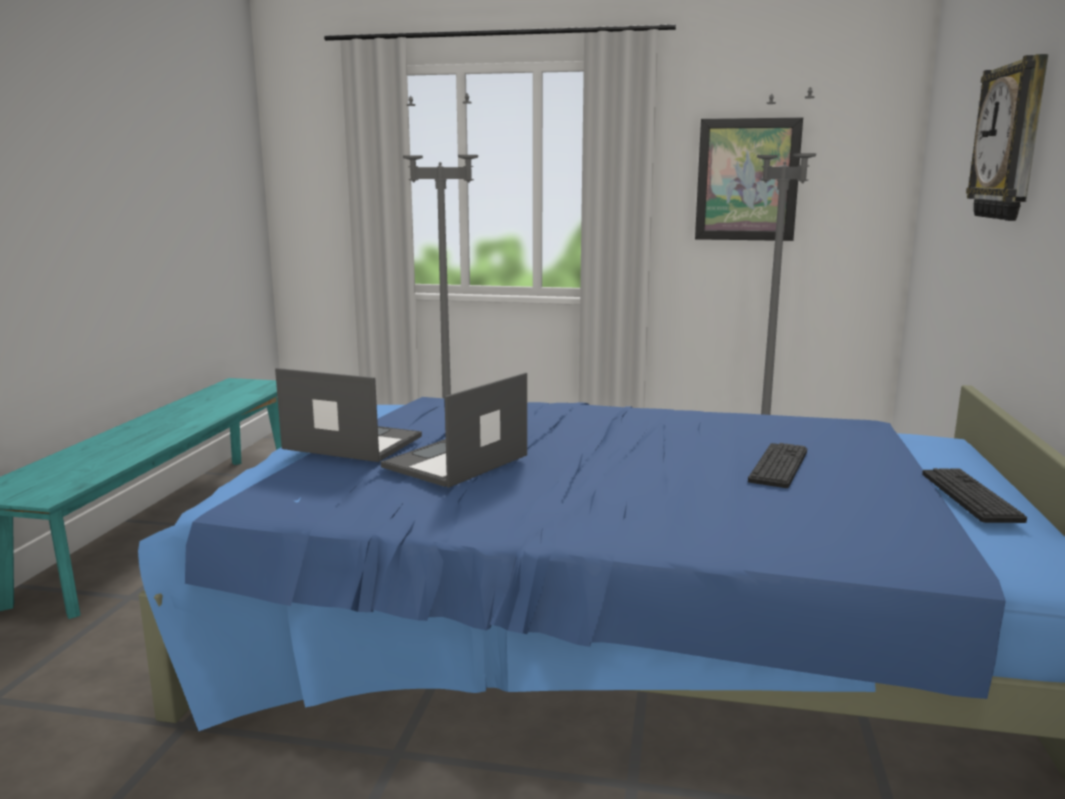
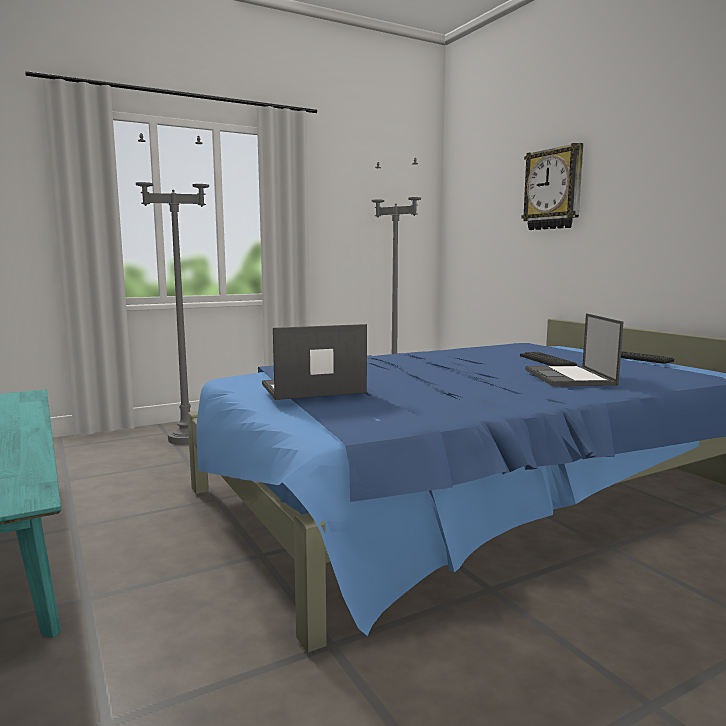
camera: 40 degrees left, 5 degrees down
laptop [381,373,527,488] -> laptop moved to [525,313,624,386]
picture [695,118,803,241] -> none

